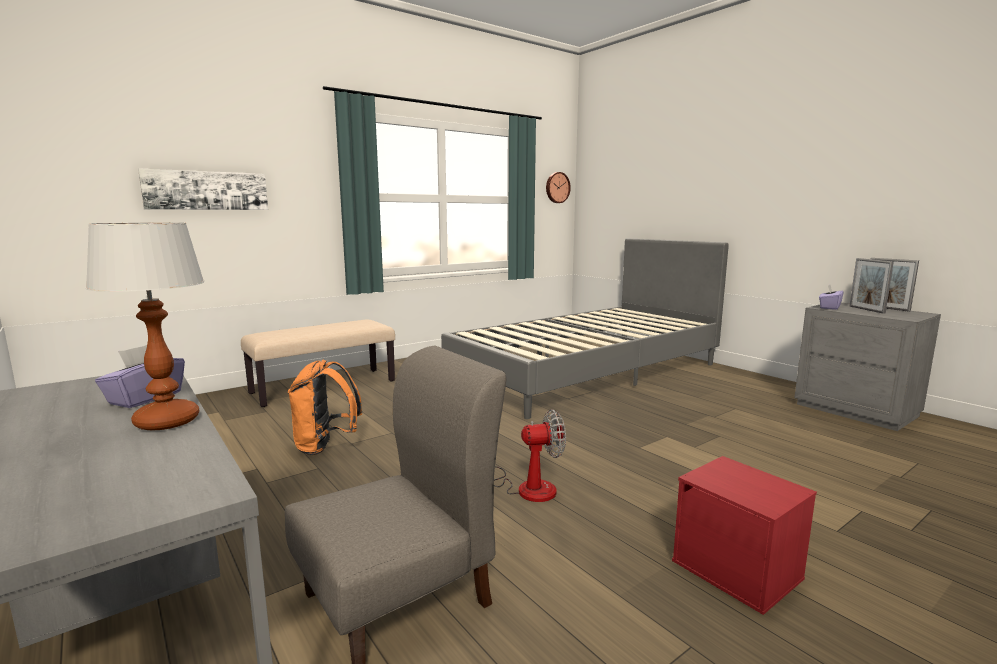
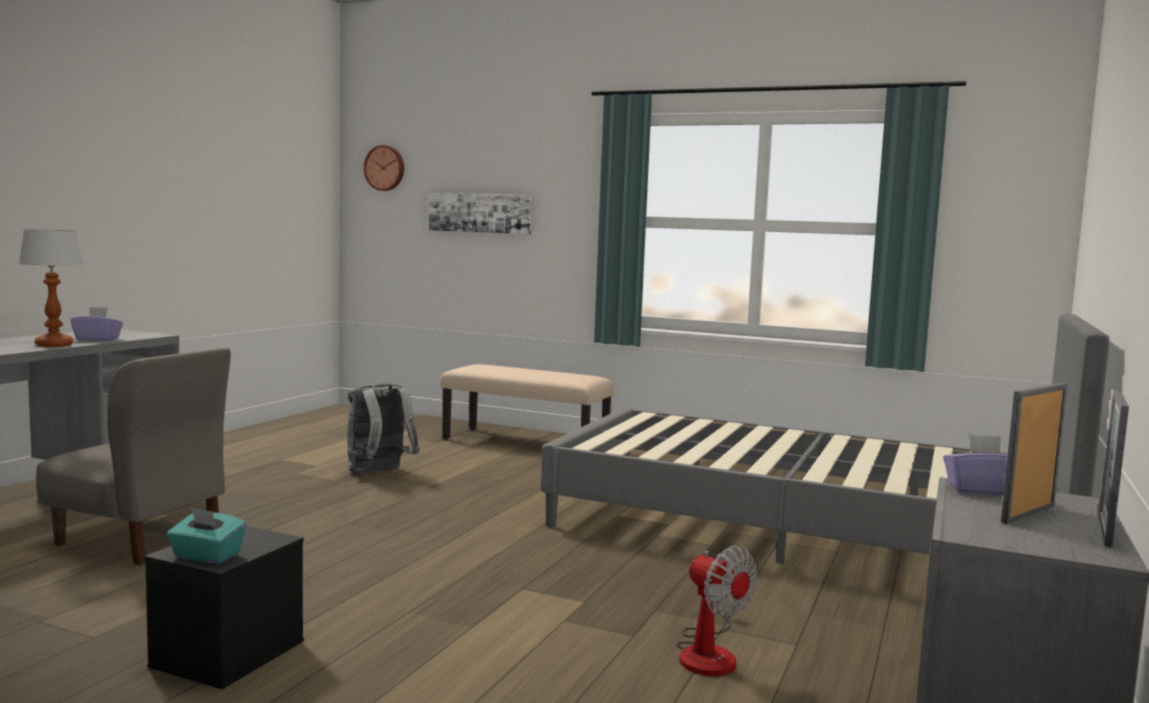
camera: 60 degrees right, 5 degrees down
orange backpack [288,360,362,455] -> grey backpack [347,382,420,473]
fan [494,409,566,502] -> fan moved to [676,546,757,676]
wall clock [546,172,571,203] -> wall clock moved to [364,145,404,191]
red storage box [672,456,817,615] -> black storage box [145,526,304,689]
none -> turquoise tissue box [167,507,246,564]

